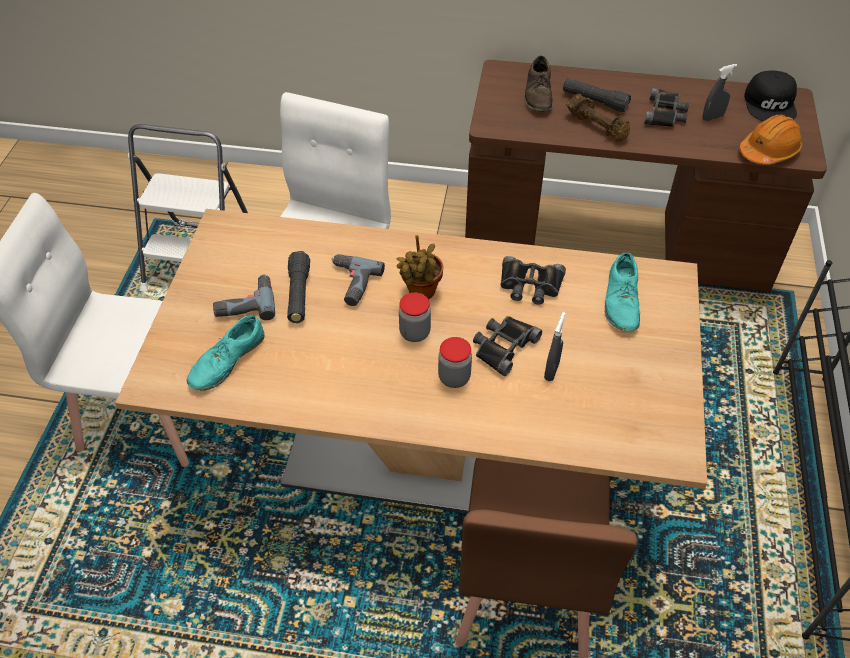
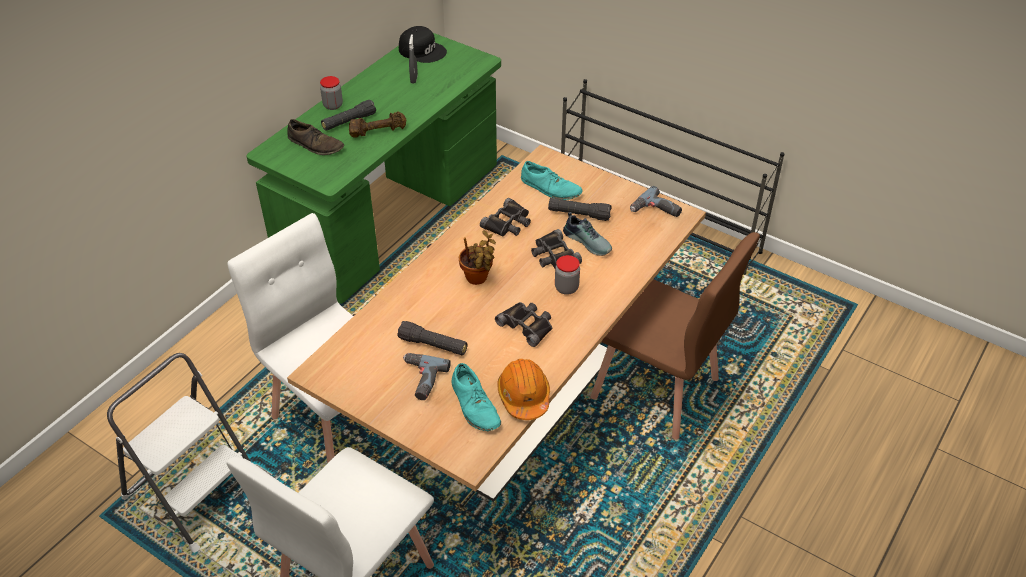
camera: 65 degrees left, 5 degrees down
power drill [331,254,385,306] -> power drill moved to [630,186,682,217]
jar [399,293,431,342] -> jar moved to [320,76,343,110]
brown desk [465,60,827,291] -> green desk [246,33,501,304]
grey spray bottle [544,312,565,381] -> shoe [563,212,612,256]
black binoculars [644,88,689,127] -> black binoculars moved to [495,302,552,347]
orange hard hat [739,115,802,165] -> orange hard hat moved to [497,359,550,420]
none -> black flashlight [548,198,612,221]

